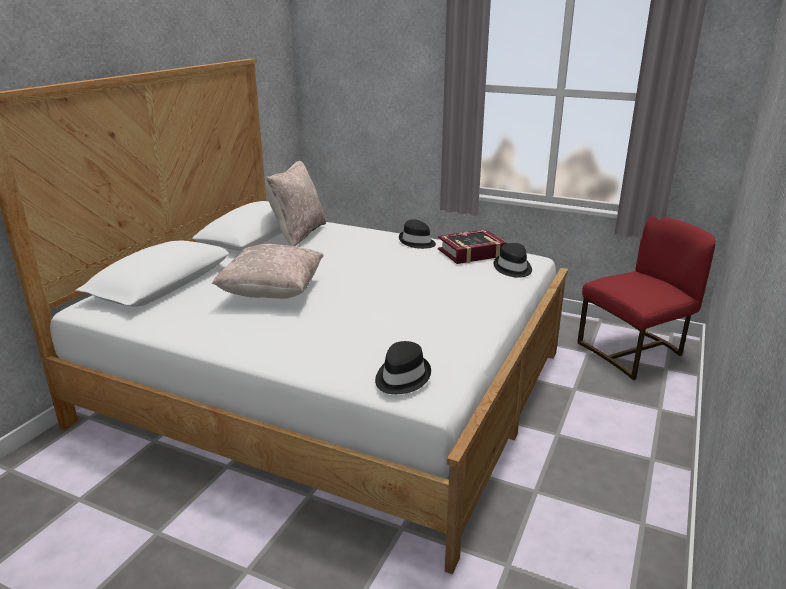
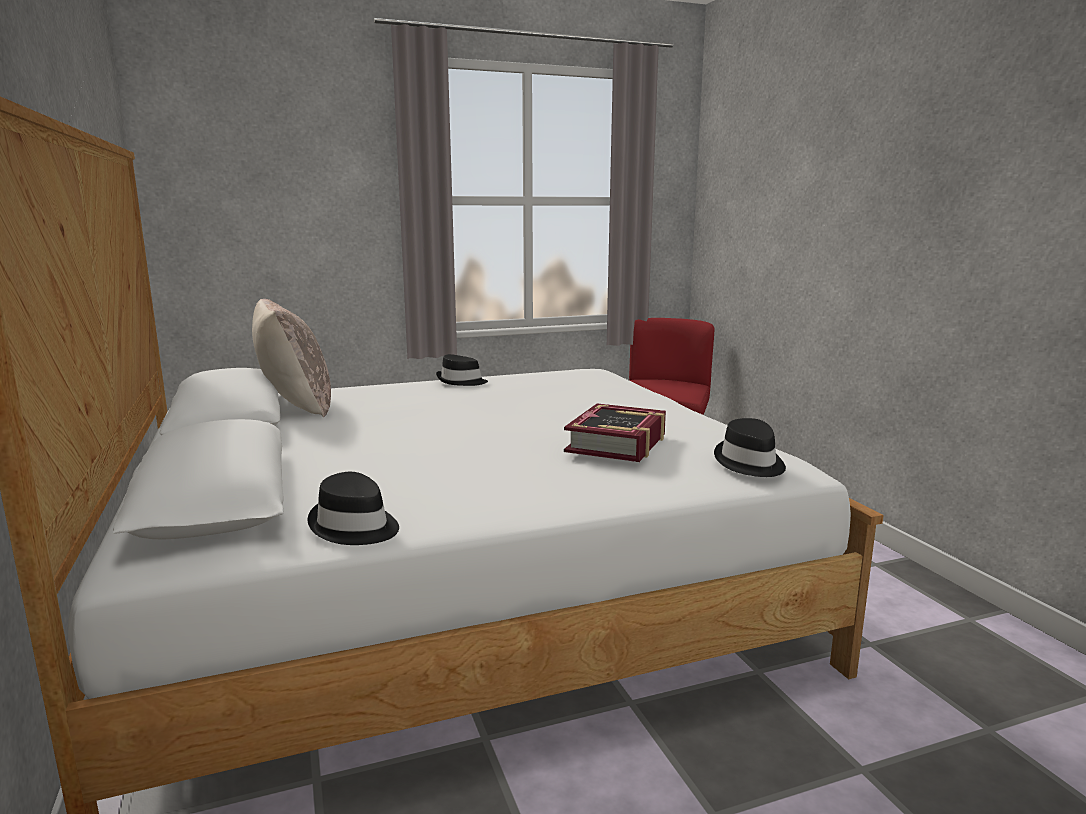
camera: 45 degrees left, 10 degrees down
beige pillow [212,244,324,299] -> none
book [438,229,507,264] -> book moved to [564,403,666,462]
black hat [494,243,532,278] -> black hat moved to [308,472,399,545]

